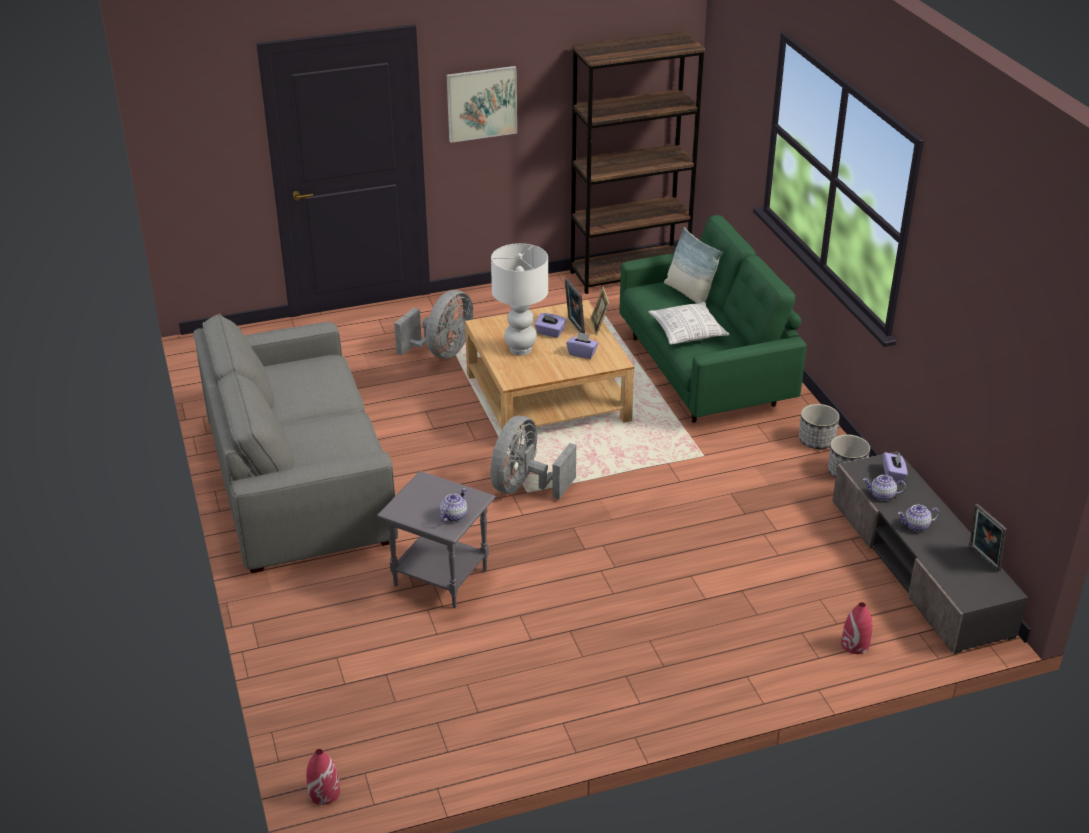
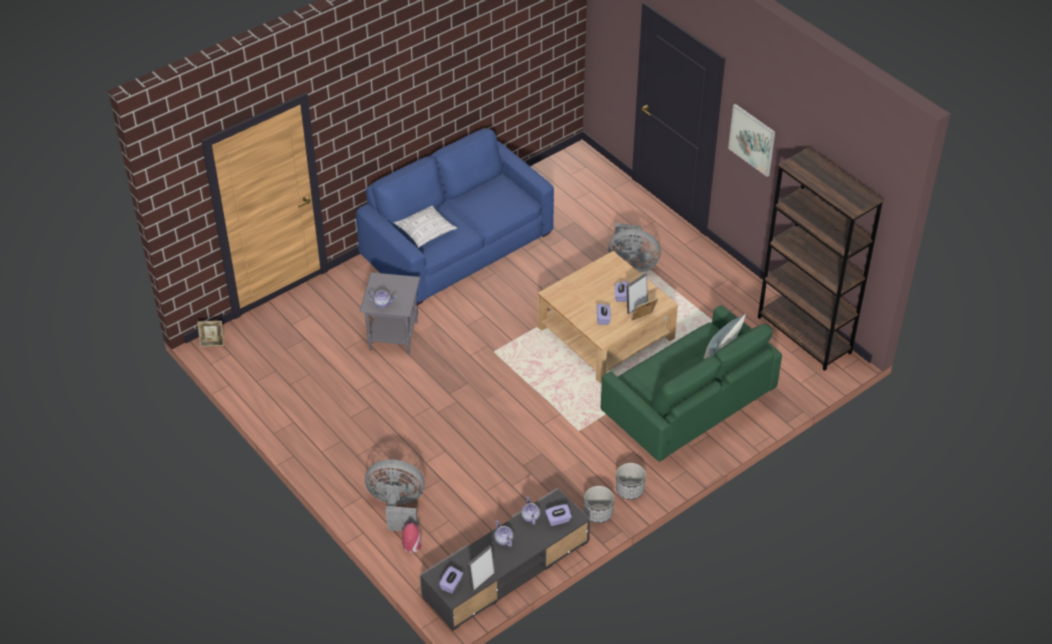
camera: 70 degrees right, 10 degrees up
grey sofa [193,313,398,573] -> blue sofa [356,128,554,305]
red vase [306,749,340,805] -> picture frame [198,321,224,347]
grey fan [490,416,576,500] -> grey fan moved to [365,459,425,531]
white table lamp [491,243,548,356] -> none
pillow [648,302,730,344] -> pillow moved to [394,206,457,248]
none -> purple tissue box [439,566,463,594]

